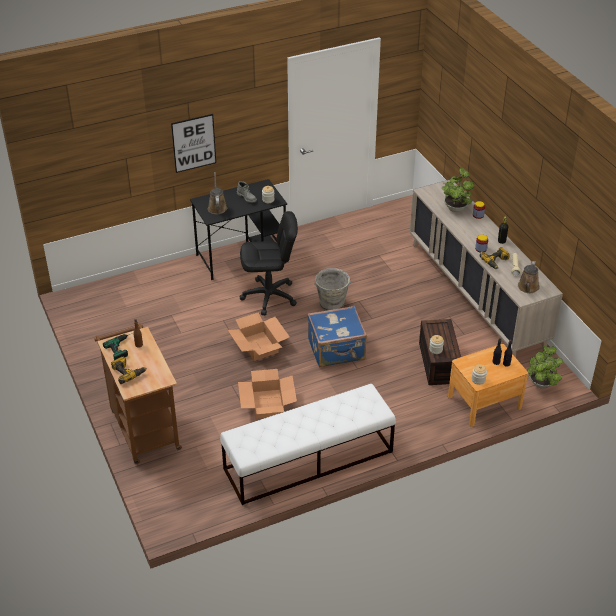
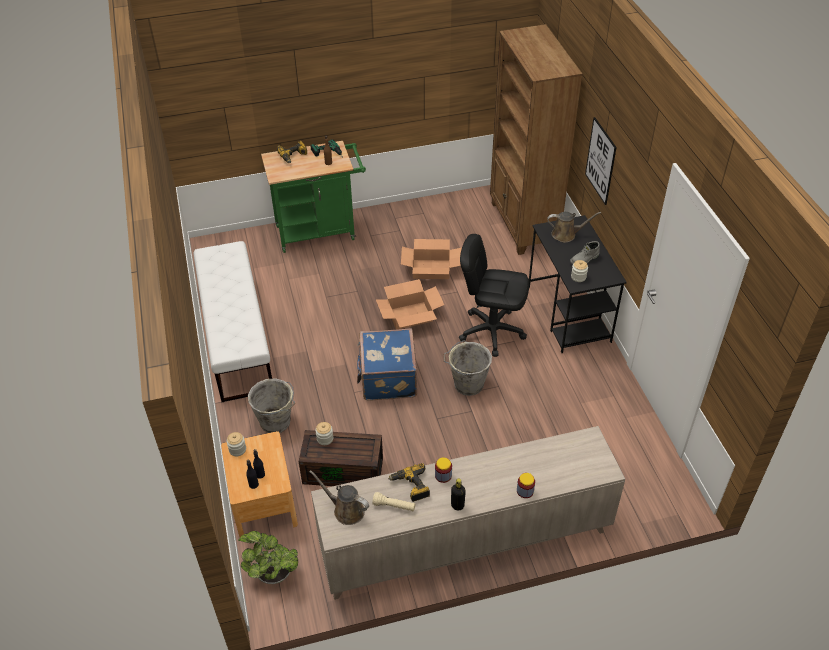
camera: 100 degrees right, 5 degrees up
brown cart [94,323,182,464] -> green cart [261,141,366,253]
cardboard box [238,369,297,419] -> cardboard box moved to [401,239,462,279]
black office chair [240,211,298,315] -> black office chair turned 105 degrees clockwise [459,234,529,357]
potted plant [442,168,474,212] -> none
none -> grey bucket [248,378,295,433]
none -> brown bookcase [490,24,582,255]

